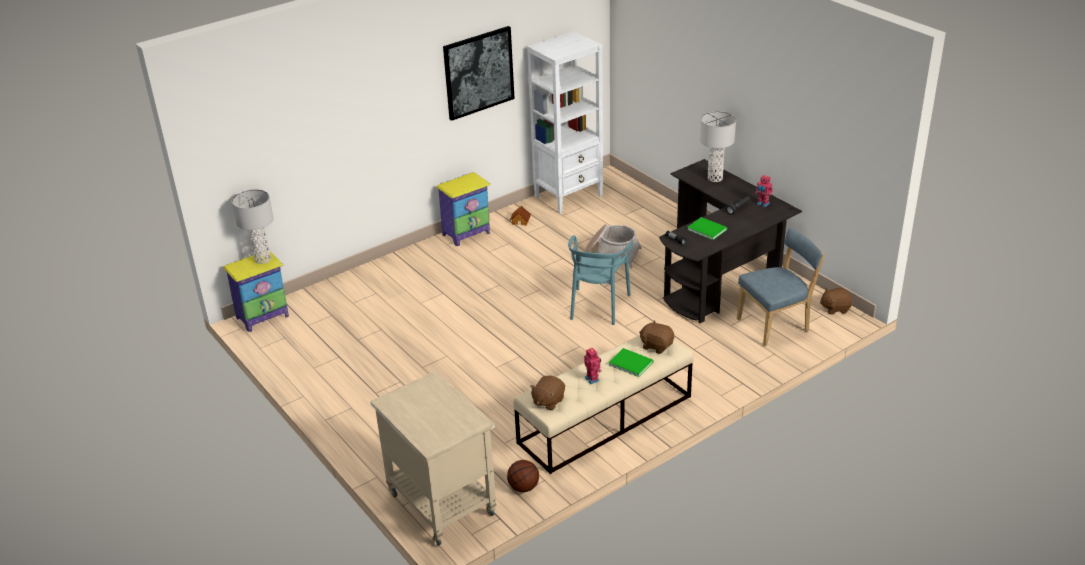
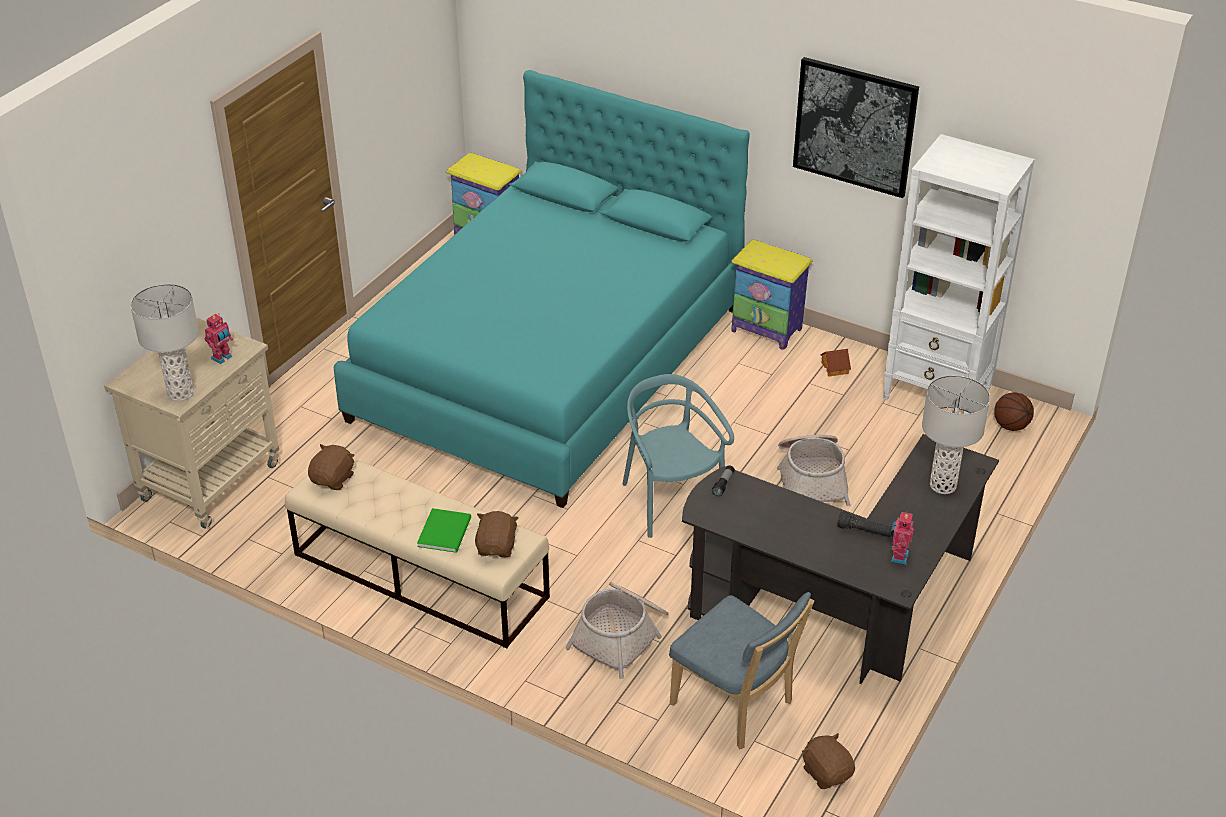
camera: 65 degrees right, 5 degrees up
white table lamp [232,189,274,264] -> white table lamp moved to [130,284,199,401]
basketball [507,460,539,492] -> basketball moved to [994,392,1034,431]
brown plush toy [530,376,565,410] -> brown plush toy turned 105 degrees clockwise [308,444,355,490]
turquoise chair [568,235,633,325] -> turquoise chair turned 75 degrees clockwise [623,374,734,538]
toy robot [584,347,602,384] -> toy robot moved to [205,314,233,364]
green book [687,217,728,240] -> none
none -> turquoise bed [334,70,750,508]
none -> basket [566,582,669,679]

